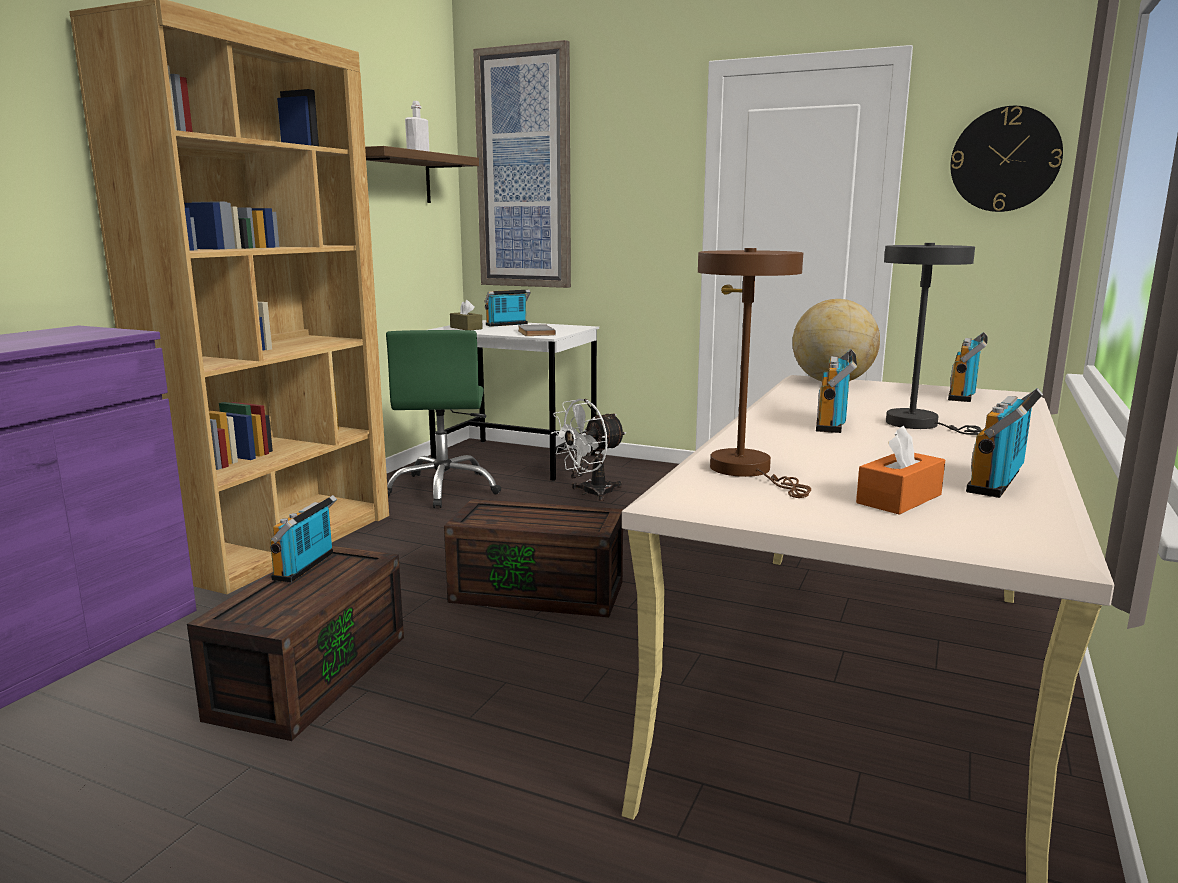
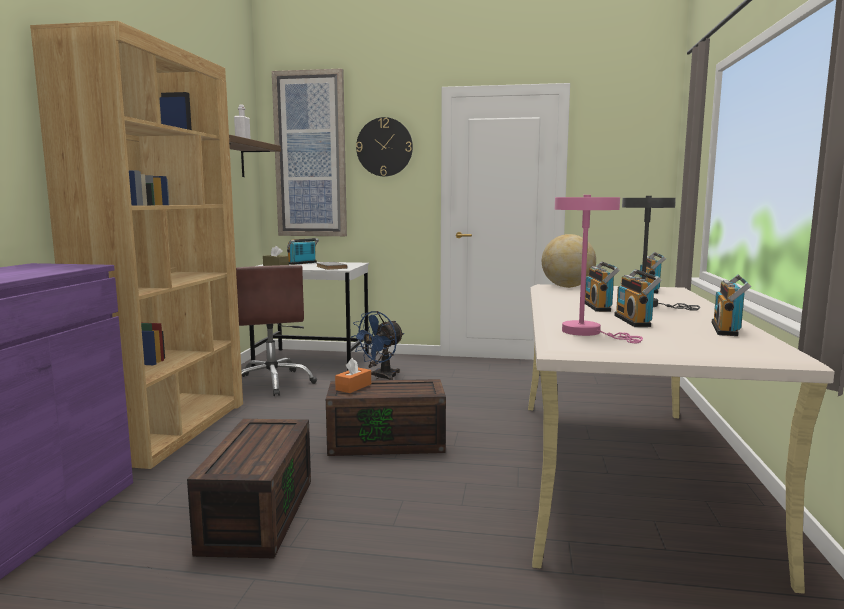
camera: 15 degrees left, 5 degrees down
radio [270,495,337,583] -> radio moved to [614,269,662,327]
green office chair [386,330,501,508] -> brown office chair [236,265,317,396]
white fan [551,399,626,501] -> blue fan [351,311,404,380]
brown table lamp [698,248,811,498] -> pink table lamp [555,195,643,343]
orange tissue box [856,426,945,515] -> orange tissue box moved to [335,358,371,393]
wall clock [950,106,1063,212] -> wall clock moved to [356,117,413,177]

